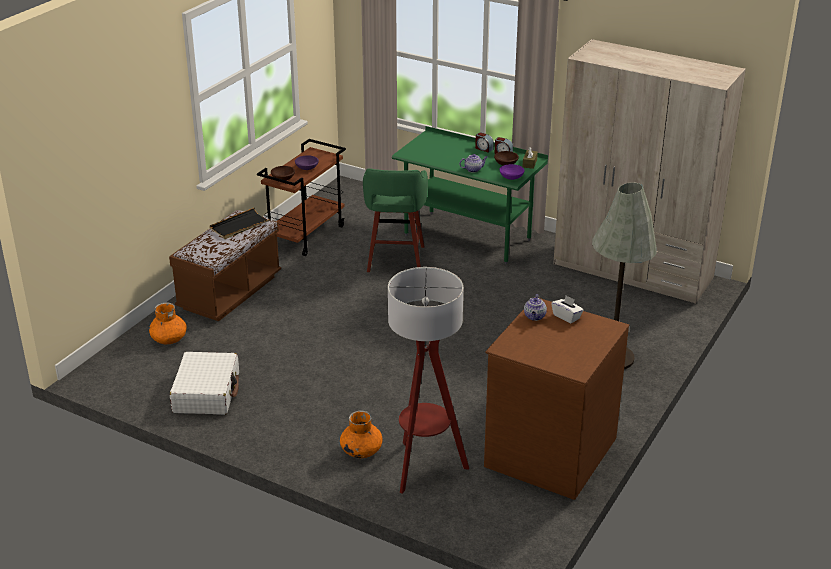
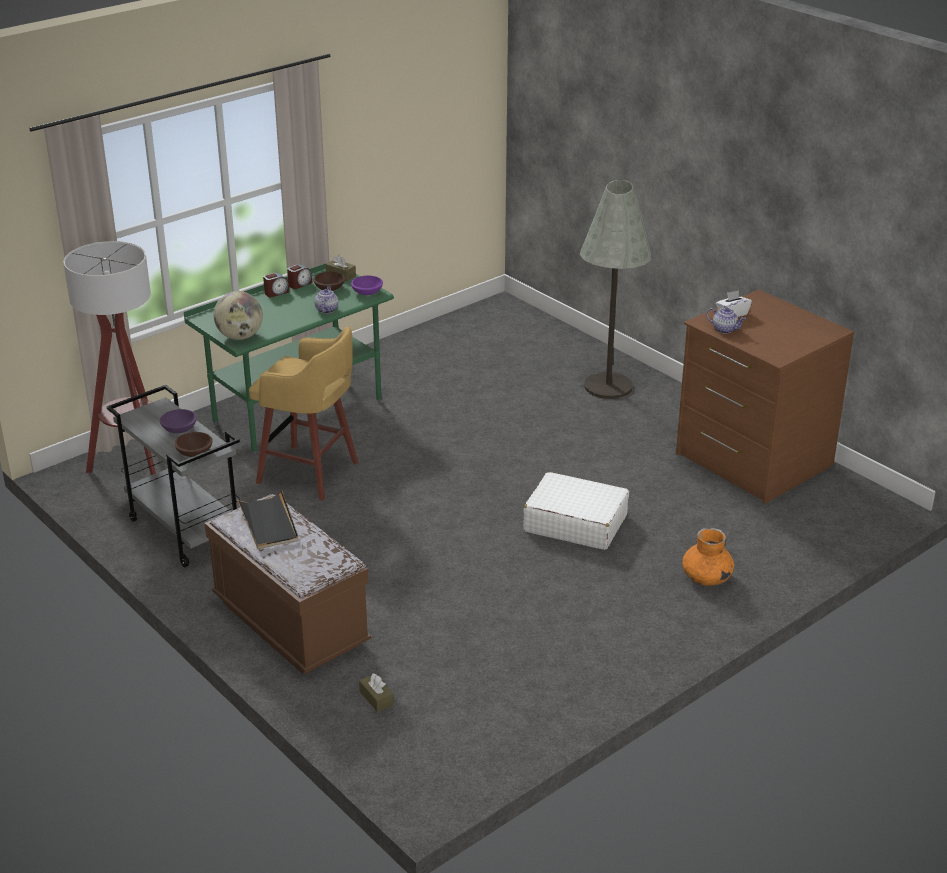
camera: 70 degrees left, 0 degrees up
orange vase [149,302,187,345] -> brown tissue box [359,673,394,712]
white suitcase [170,352,239,415] -> white suitcase moved to [523,472,629,550]
brown cart [257,139,346,256] -> grey cart [107,385,240,568]
green stool [363,168,428,272] -> yellow stool [249,327,358,500]
floor lamp [388,267,469,493] -> floor lamp moved to [63,241,156,475]
beige wardrobe [553,39,746,304] -> none
none -> globe [214,291,263,340]

